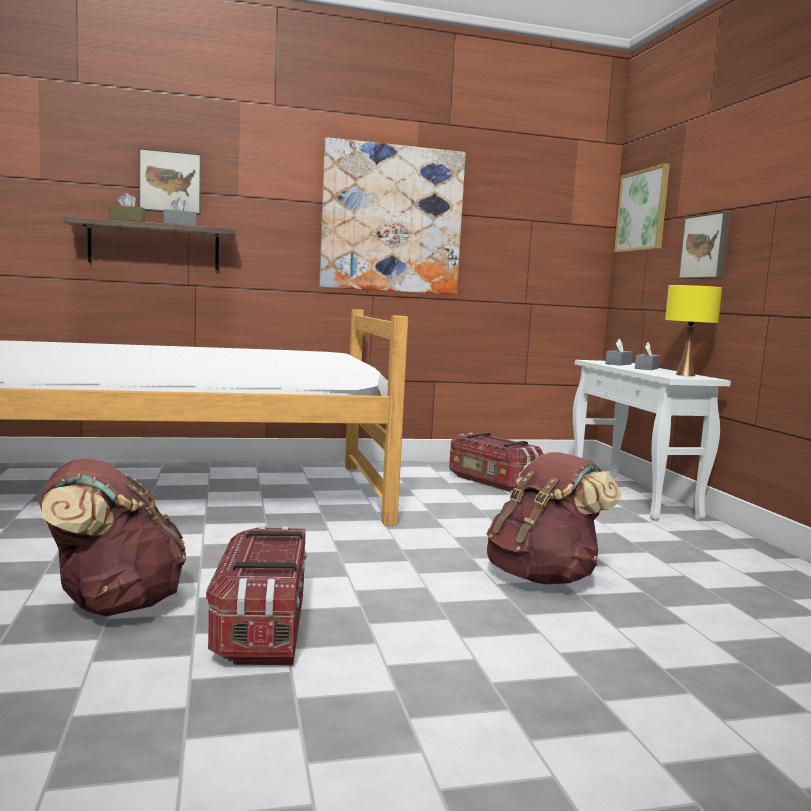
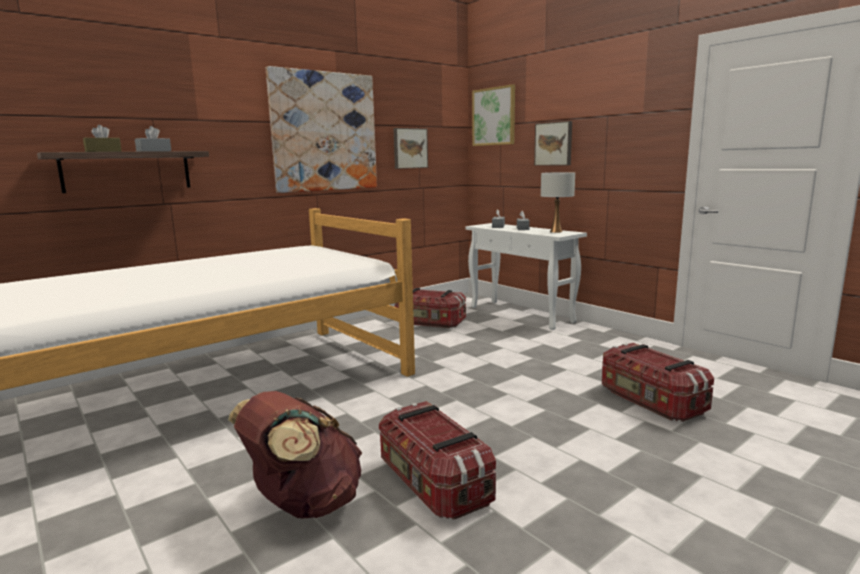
camera: 25 degrees left, 5 degrees up
picture [139,148,201,215] -> picture moved to [393,128,428,169]
brown backpack [487,452,621,584] -> none
yellow table lamp [665,285,722,376] -> white table lamp [541,172,575,233]
none -> storage box [602,343,714,422]

